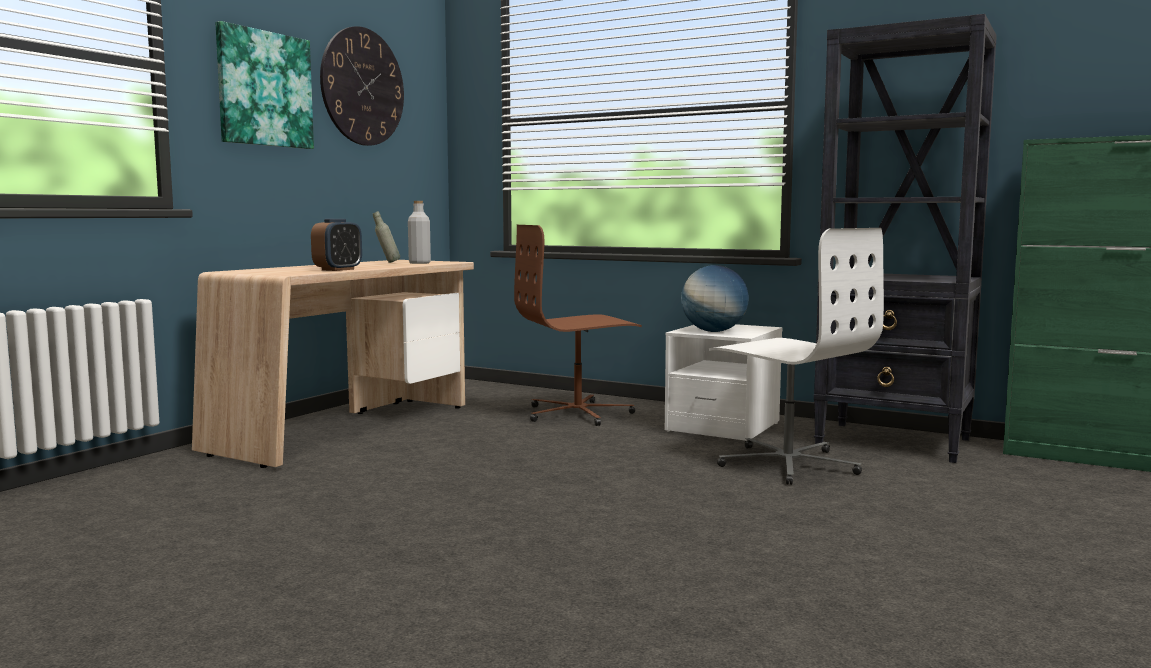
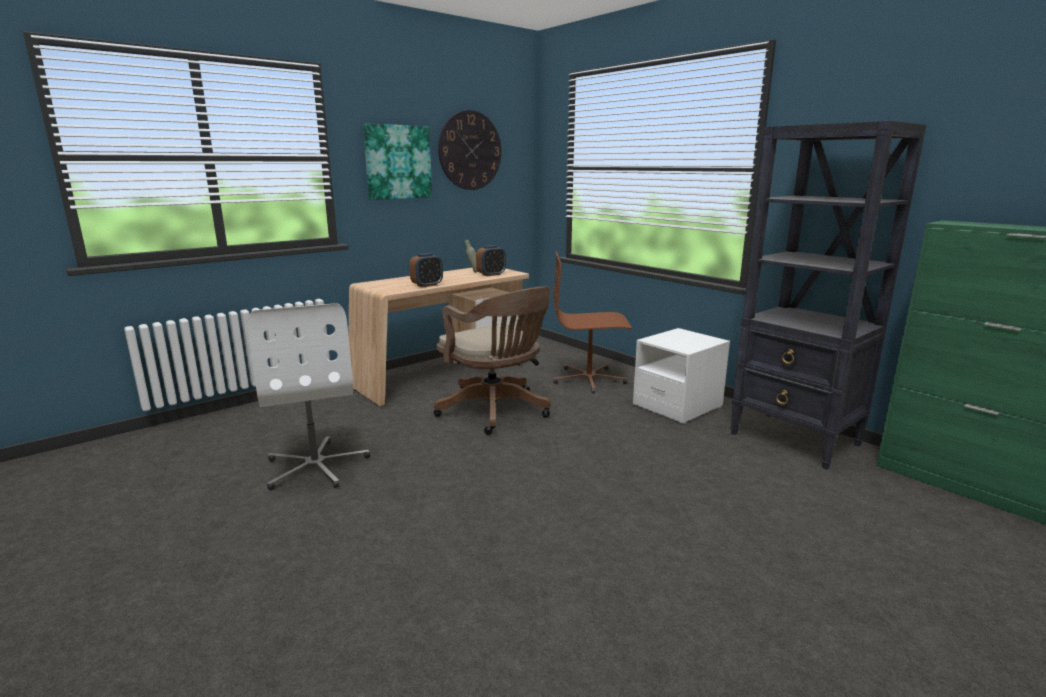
camera: 20 degrees right, 10 degrees up
grey bottle [408,201,431,264] -> alarm clock [476,245,506,276]
globe [681,265,749,332] -> none
white office chair [709,228,884,485] -> white office chair moved to [247,303,370,490]
none -> brown office chair [433,287,551,435]

